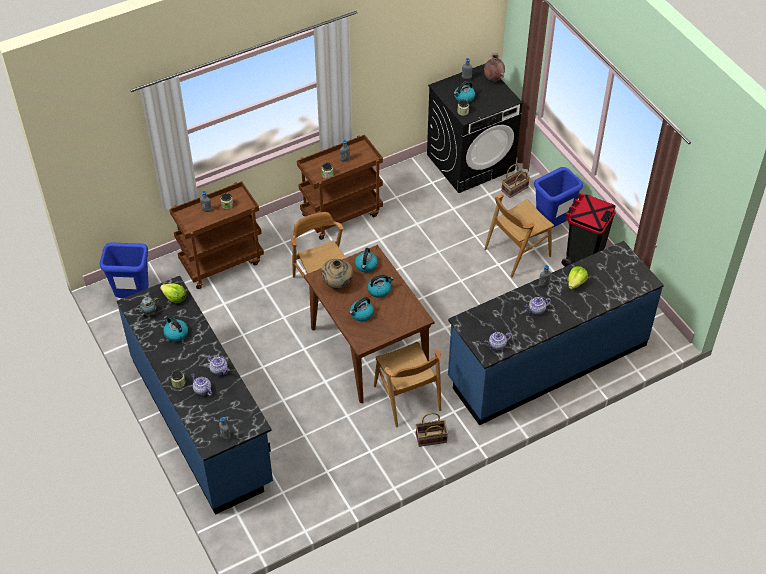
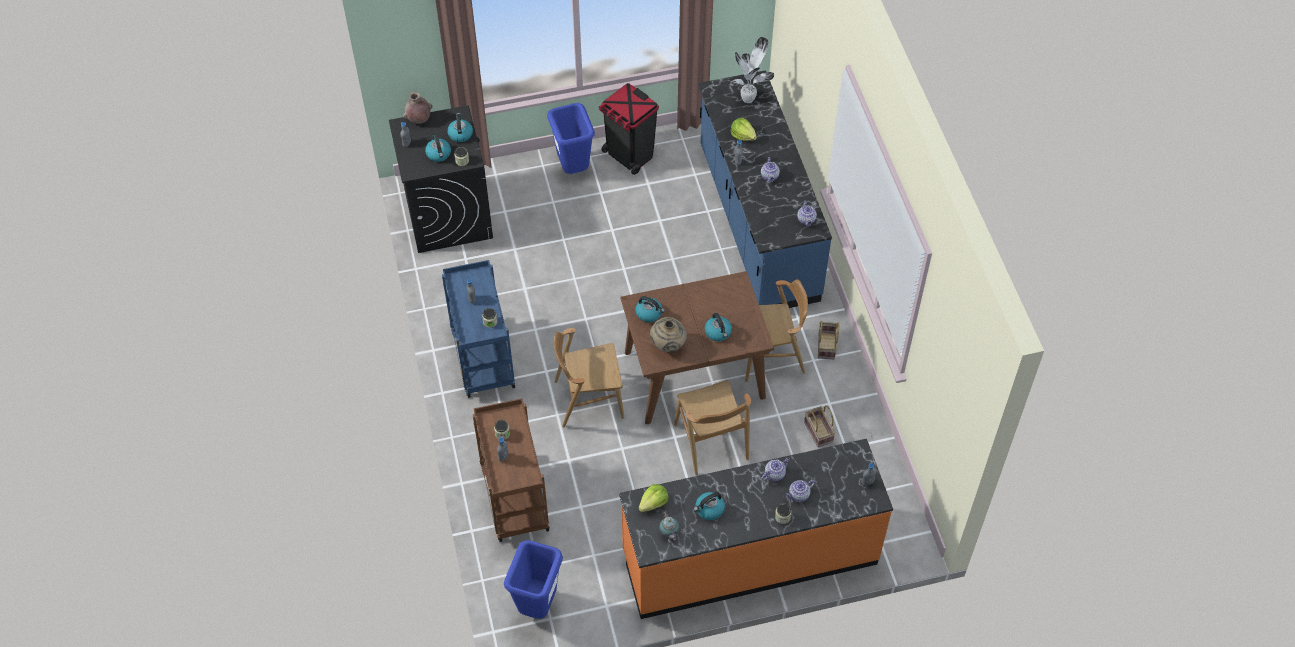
camera: 75 degrees left, 5 degrees up
blue counter [117,276,273,515] -> orange counter [619,439,893,619]
brown cart [297,135,383,240] -> blue cart [442,260,515,398]
kettle [368,275,394,298] -> kettle moved to [447,113,473,142]
brown chair [484,193,554,277] -> brown chair moved to [674,380,751,476]
basket [501,164,530,198] -> basket moved to [804,405,836,447]
none -> potted plant [731,37,774,103]

